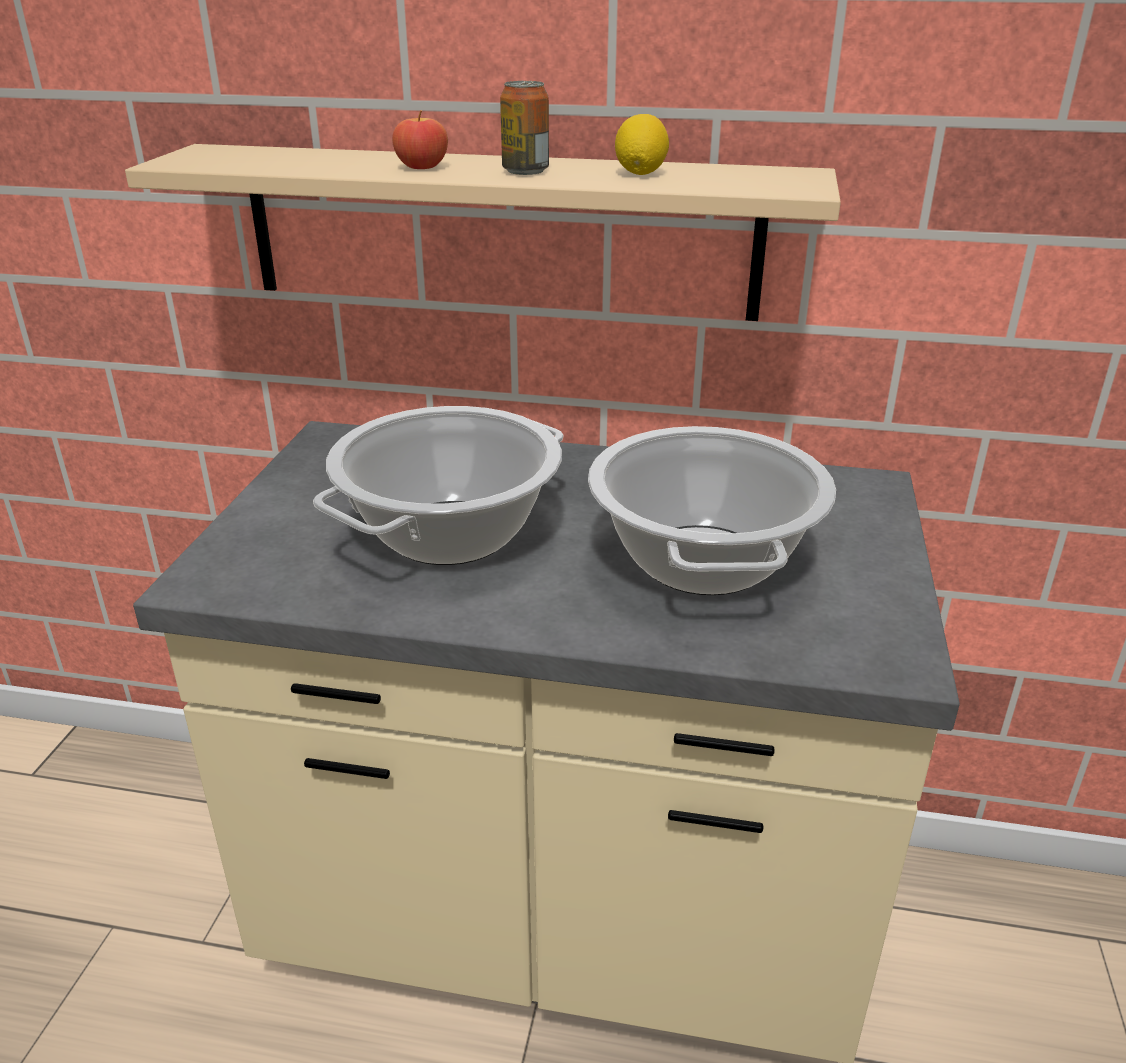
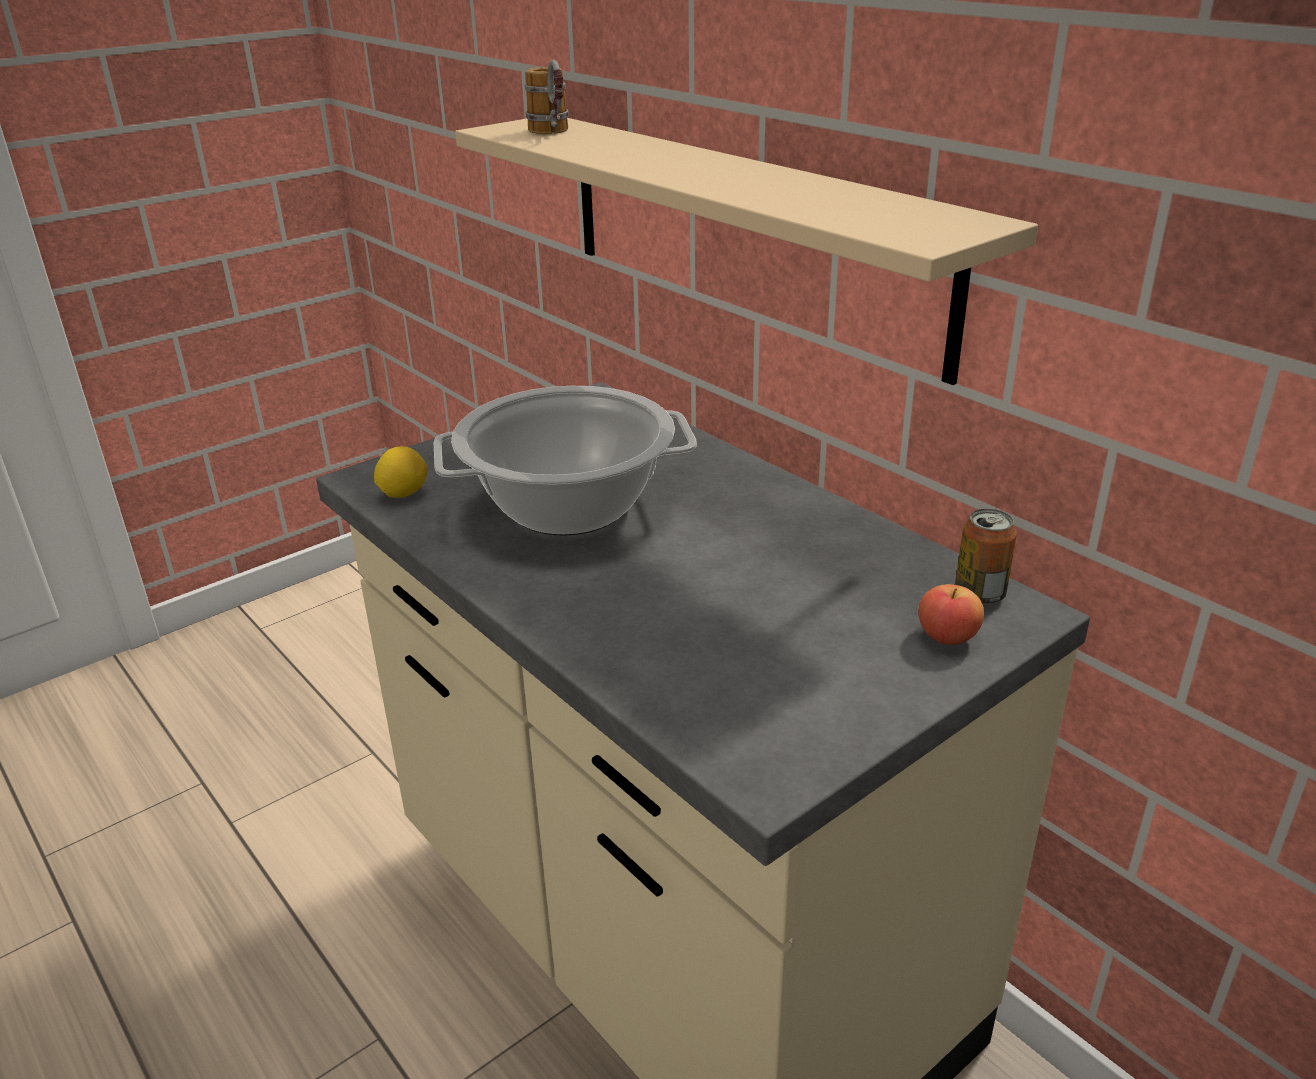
camera: 40 degrees right, 0 degrees up
apple [392,110,448,169] -> apple moved to [919,584,984,645]
can [500,81,549,175] -> can moved to [955,509,1017,605]
cooking pot [588,426,836,595] -> none
lemon [615,114,669,175] -> lemon moved to [374,446,427,498]
none -> mug [525,59,569,134]

